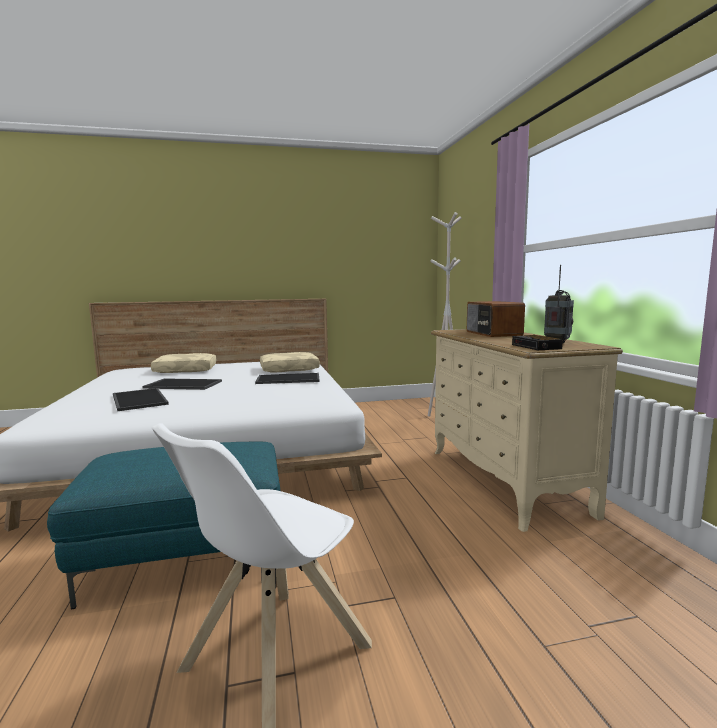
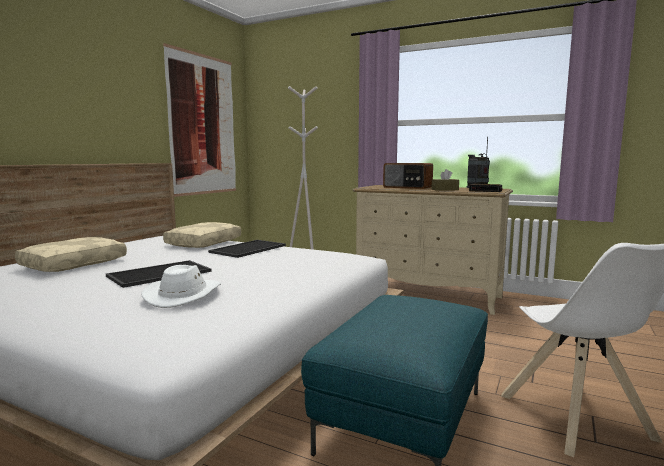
camera: 50 degrees left, 0 degrees up
tray [113,388,169,411] -> white hat [141,265,221,308]
none -> picture [163,43,236,197]
none -> brown tissue box [431,169,459,191]

